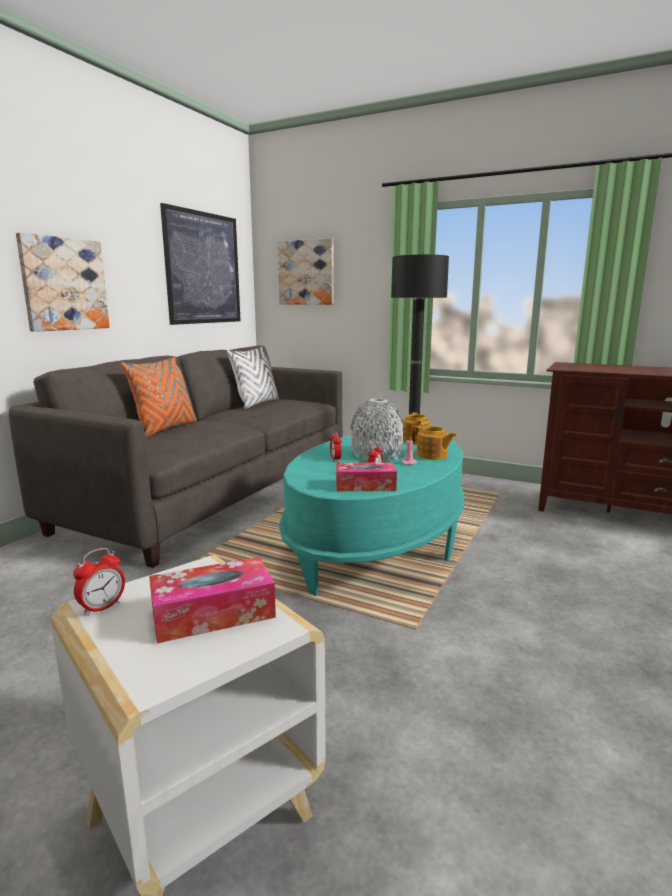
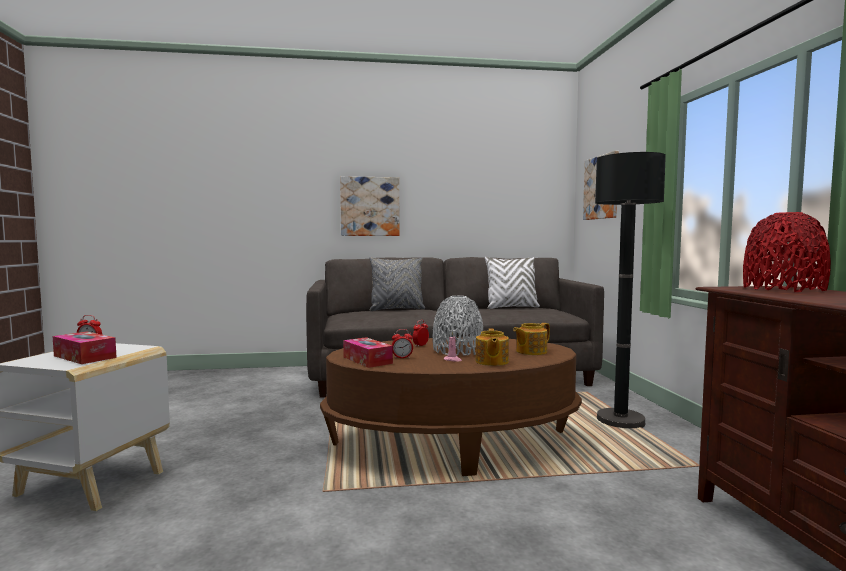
camera: 55 degrees right, 10 degrees down
orange pillow [121,357,197,437] -> grey pillow [370,257,425,311]
picture [160,203,240,325] -> none
turquoise coffee table [279,434,464,596] -> brown coffee table [320,337,582,476]
none -> red vase [743,212,831,292]

